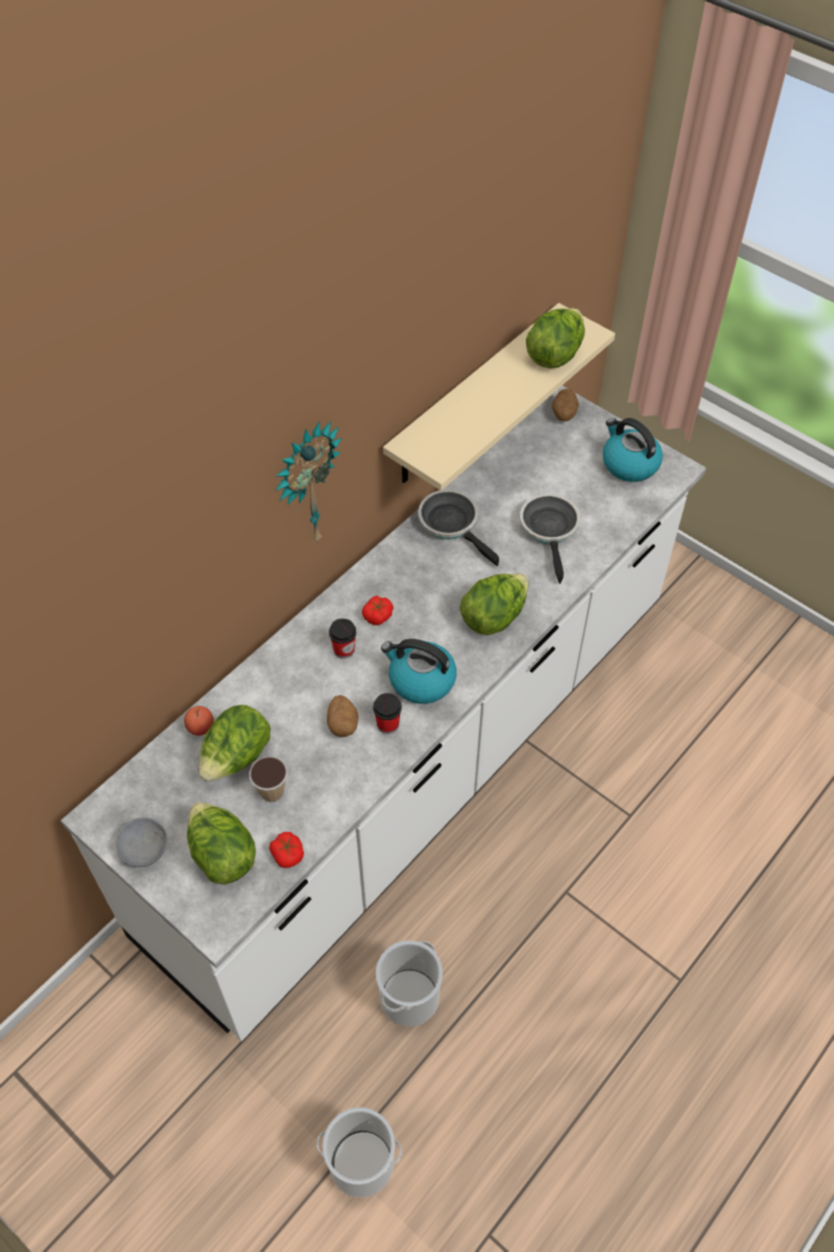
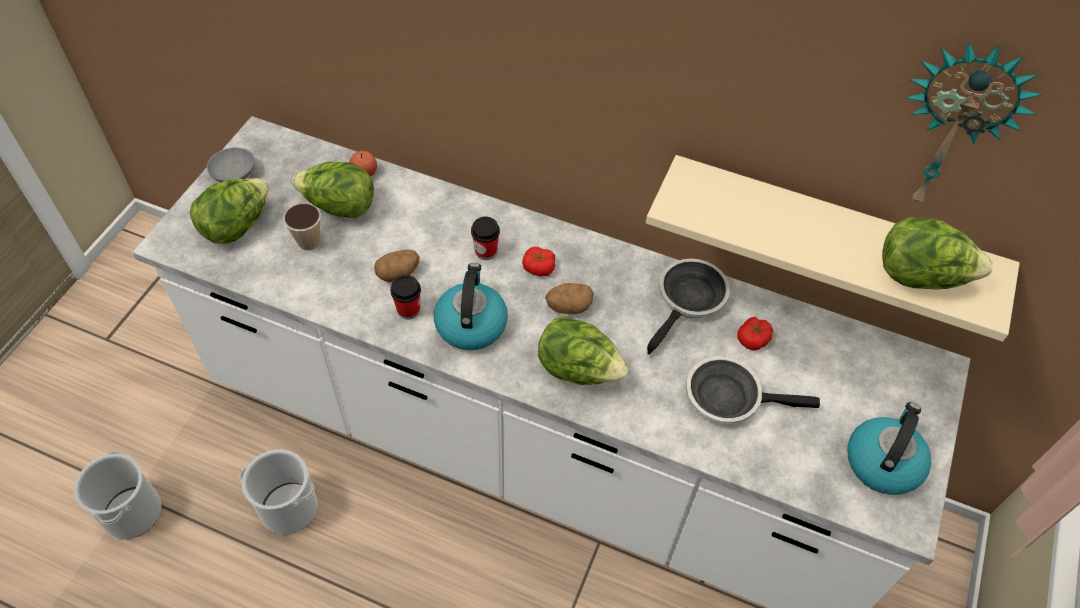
camera: 70 degrees right, 0 degrees up
tomato [269,832,304,868] -> tomato moved to [737,317,773,350]
wall clock [275,421,342,544] -> wall clock moved to [905,42,1043,206]
frying pan [520,494,580,584] -> frying pan turned 150 degrees counterclockwise [686,356,820,424]
potato [552,389,579,421] -> potato moved to [545,283,594,314]

